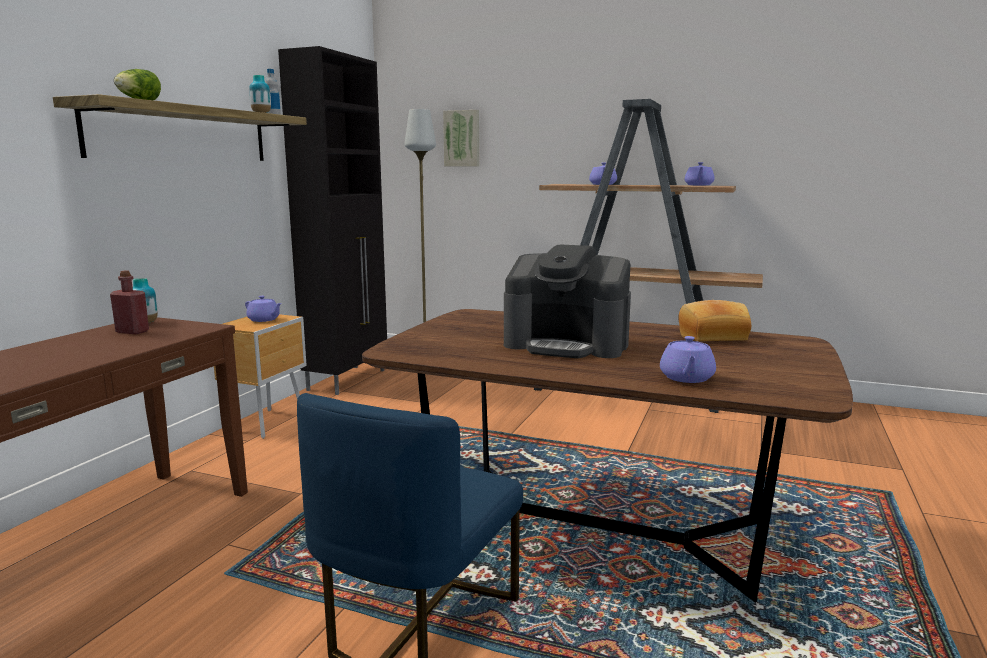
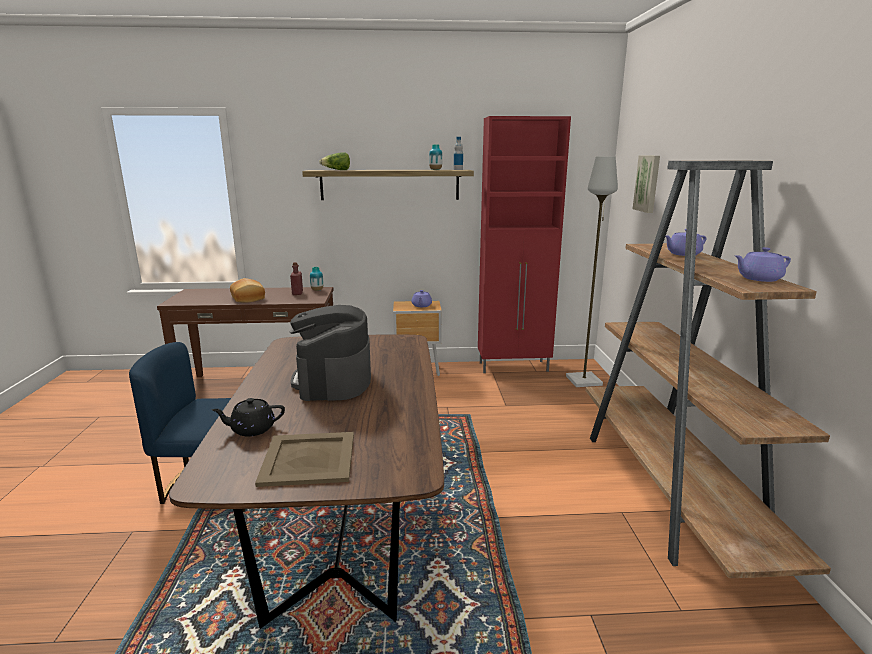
camera: 65 degrees right, 5 degrees up
black cabinet [278,46,387,395] -> red cabinet [478,116,571,373]
purple teapot [660,336,716,383] -> black teapot [212,398,285,437]
bread [678,300,751,341] -> bread moved to [230,278,265,302]
none -> beige tray [255,432,354,487]

